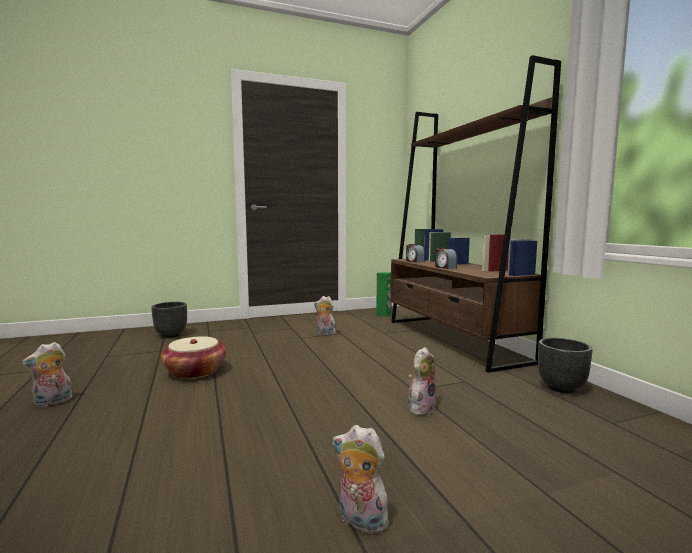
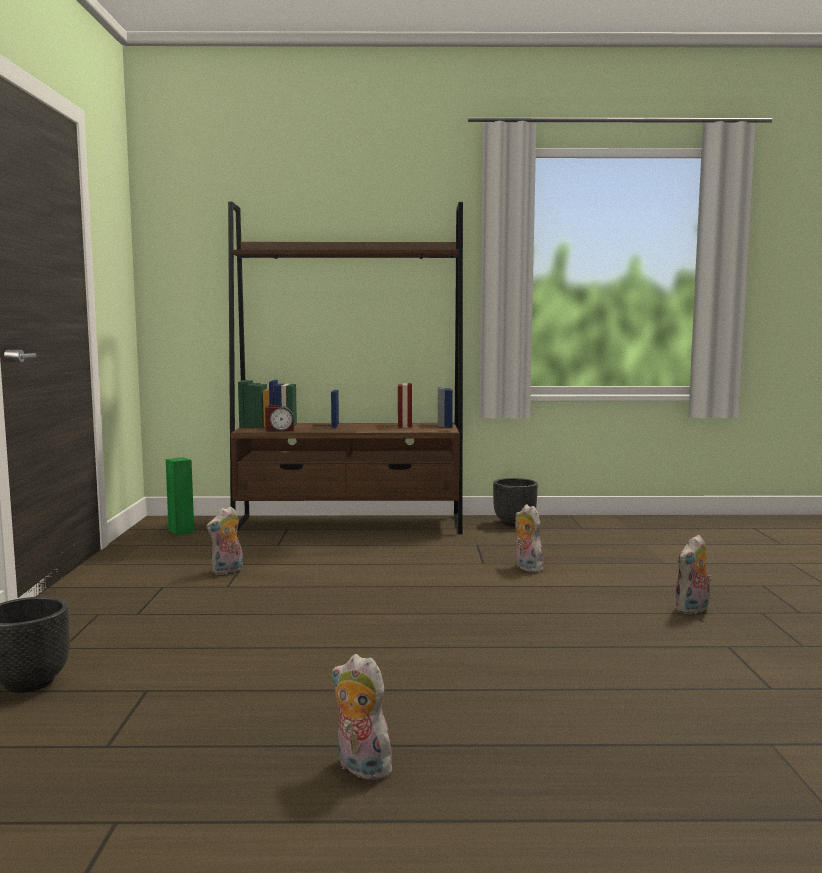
camera: 70 degrees left, 0 degrees up
plush toy [22,342,72,407] -> plush toy turned 150 degrees clockwise [331,654,392,780]
basket [161,336,226,379] -> none
alarm clock [435,248,457,269] -> none

